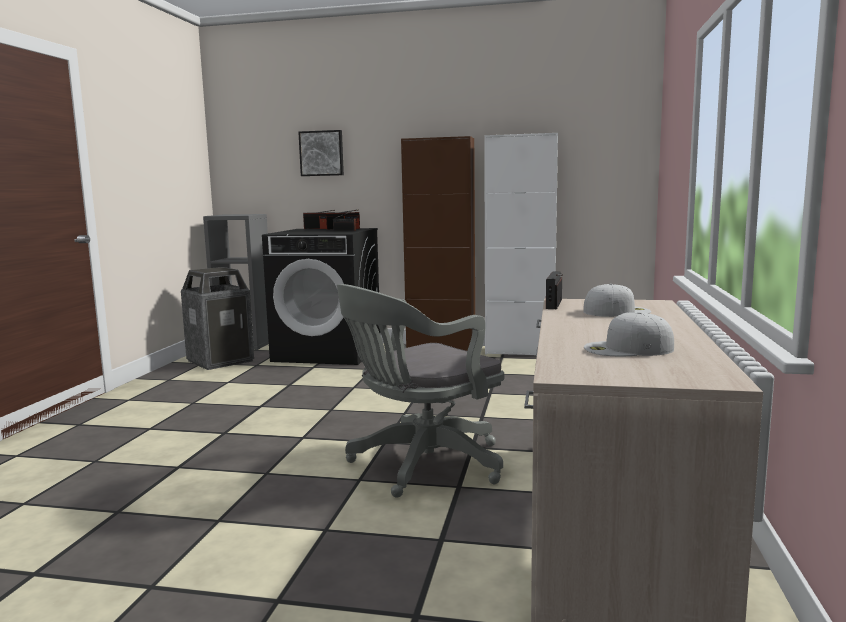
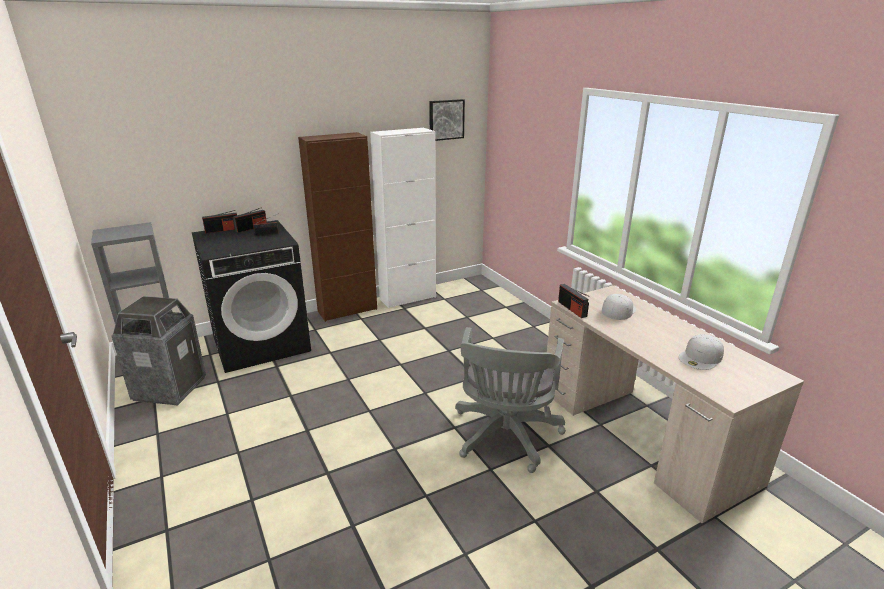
camera: 40 degrees left, 15 degrees up
picture [298,130,344,176] -> picture moved to [429,99,465,141]

